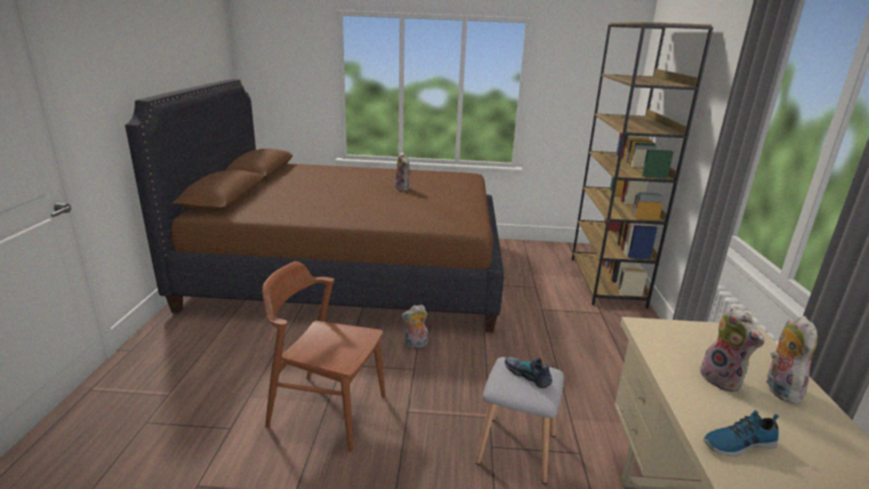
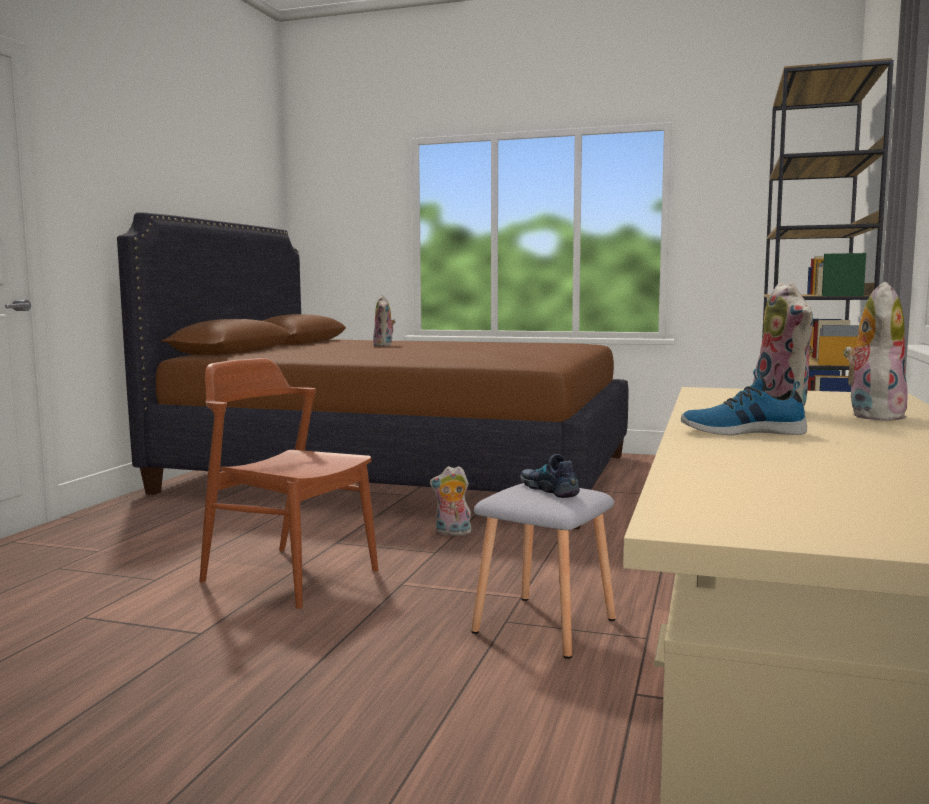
camera: 15 degrees right, 15 degrees down
plush toy [395,152,411,191] -> plush toy moved to [373,295,395,347]

